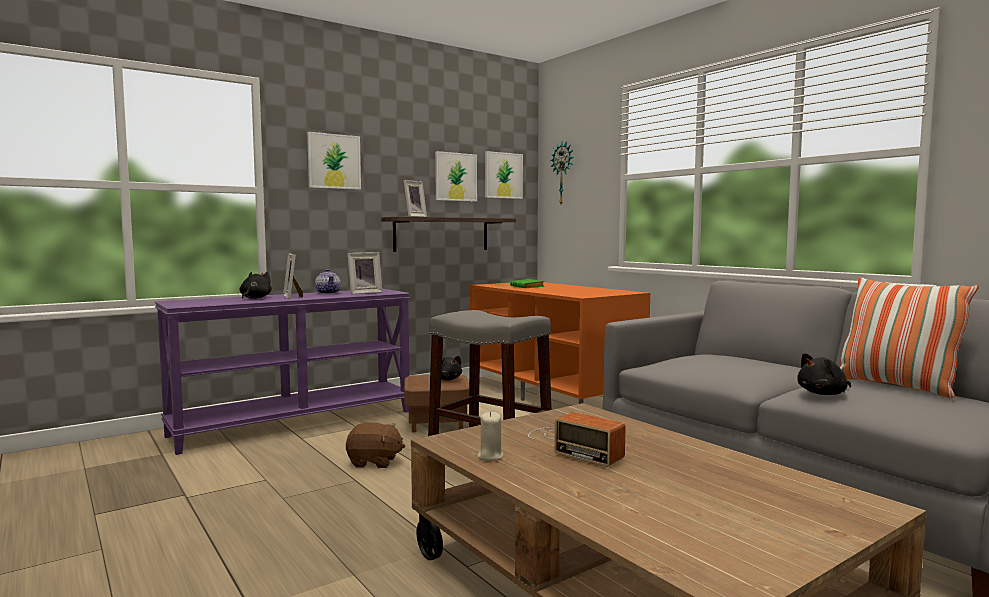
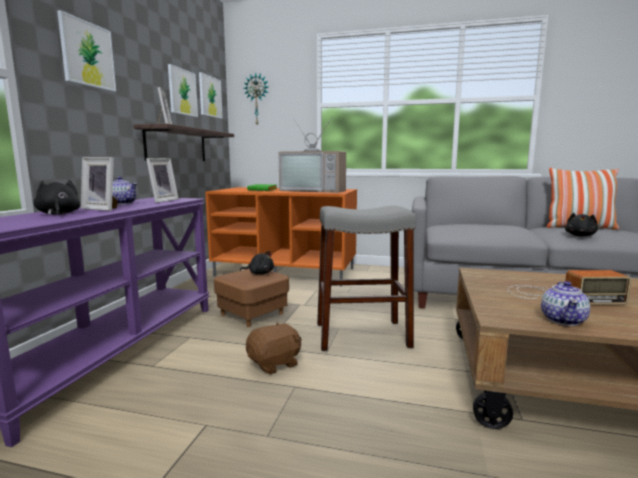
camera: 40 degrees left, 5 degrees up
beige candle [477,412,504,461] -> teapot [541,281,590,326]
none -> television [278,119,346,193]

